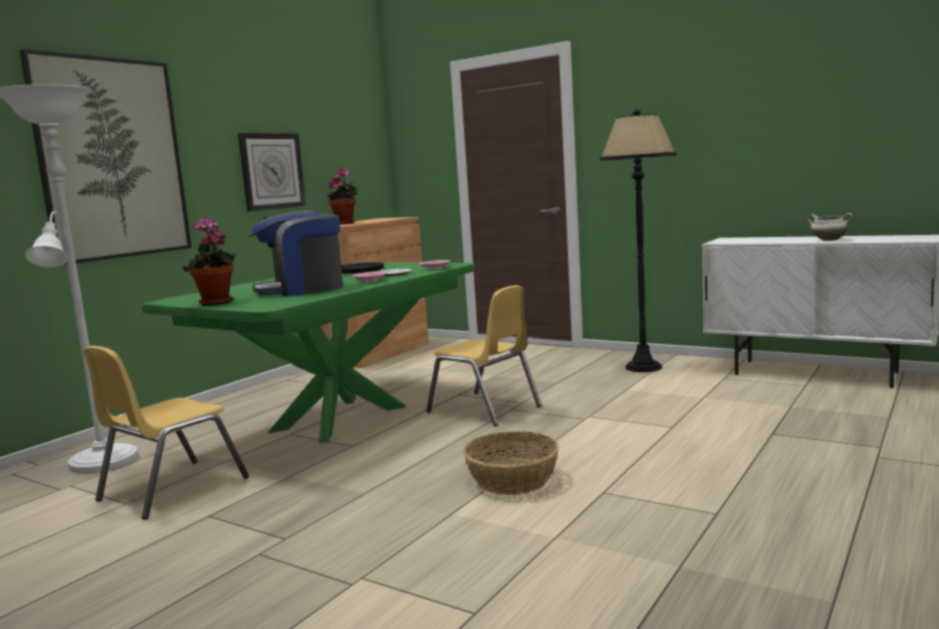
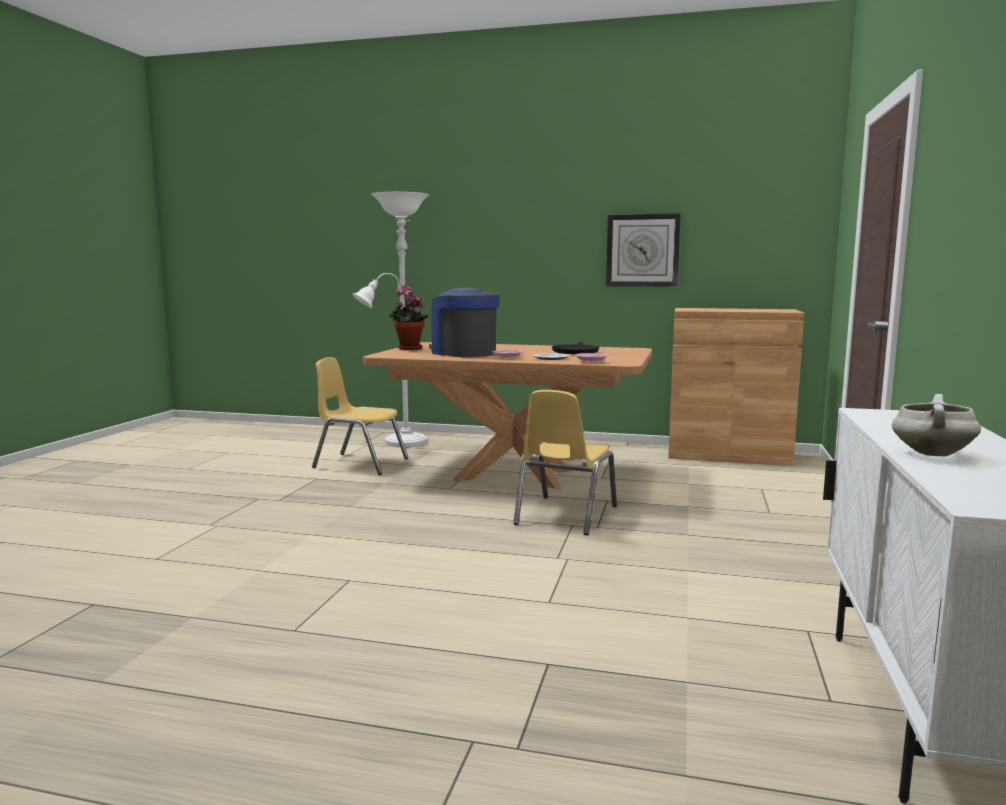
camera: 70 degrees right, 0 degrees up
picture [19,49,192,265] -> none
green dining table [142,262,475,443] -> brown dining table [363,342,652,489]
potted plant [328,167,358,225] -> none
basket [463,431,559,495] -> none
black floor lamp [600,109,677,372] -> none

